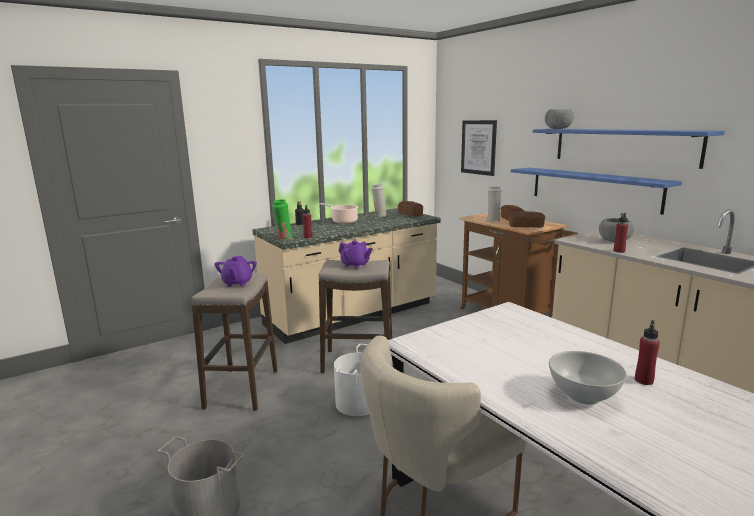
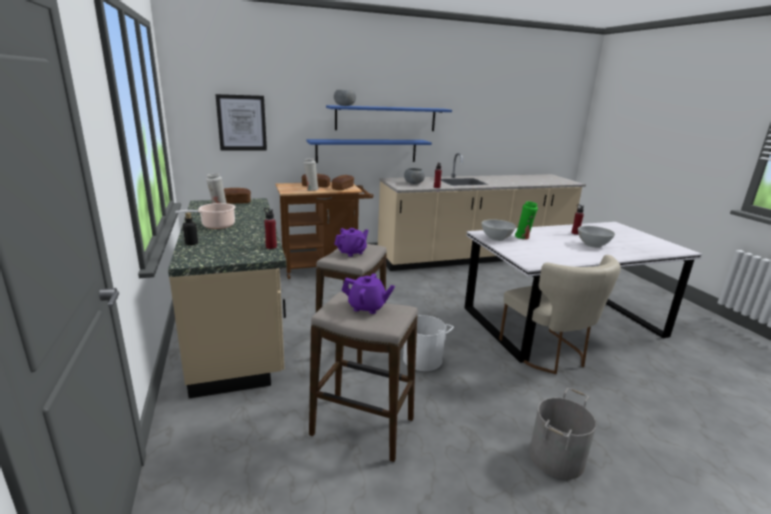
camera: 75 degrees left, 5 degrees up
green vase [273,199,293,240] -> green vase moved to [515,201,538,240]
none -> white bowl [481,219,516,241]

